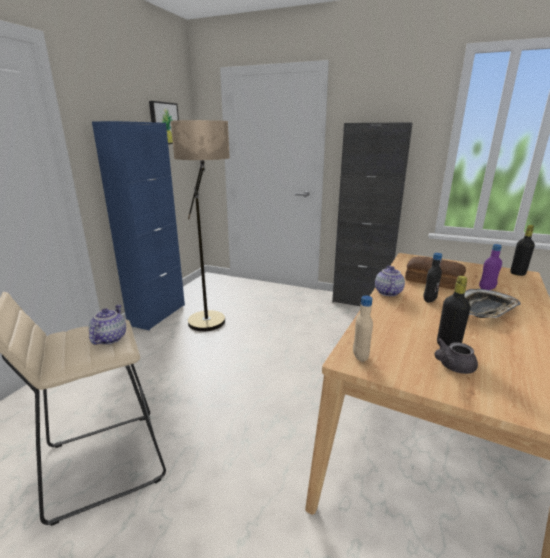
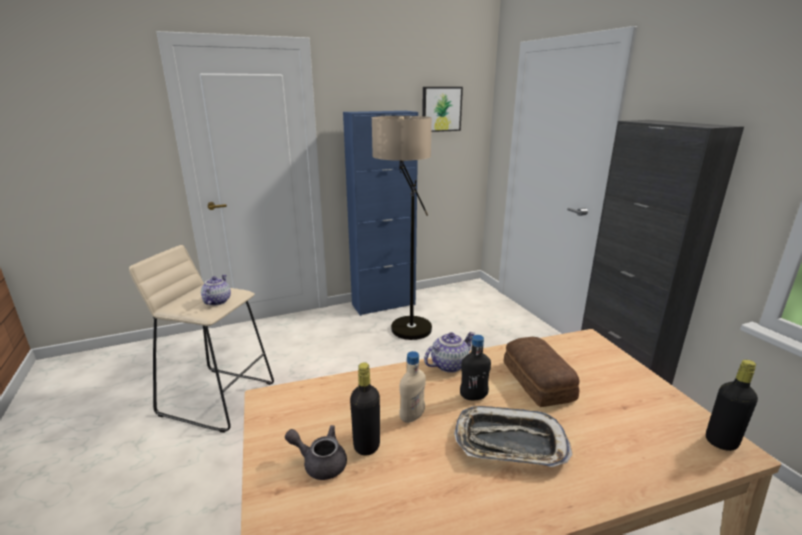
camera: 45 degrees right, 0 degrees up
teapot [89,305,126,345] -> teapot turned 45 degrees counterclockwise [201,275,231,306]
beige bottle [353,296,373,362] -> beige bottle moved to [399,351,426,423]
purple bottle [479,244,502,290] -> none

